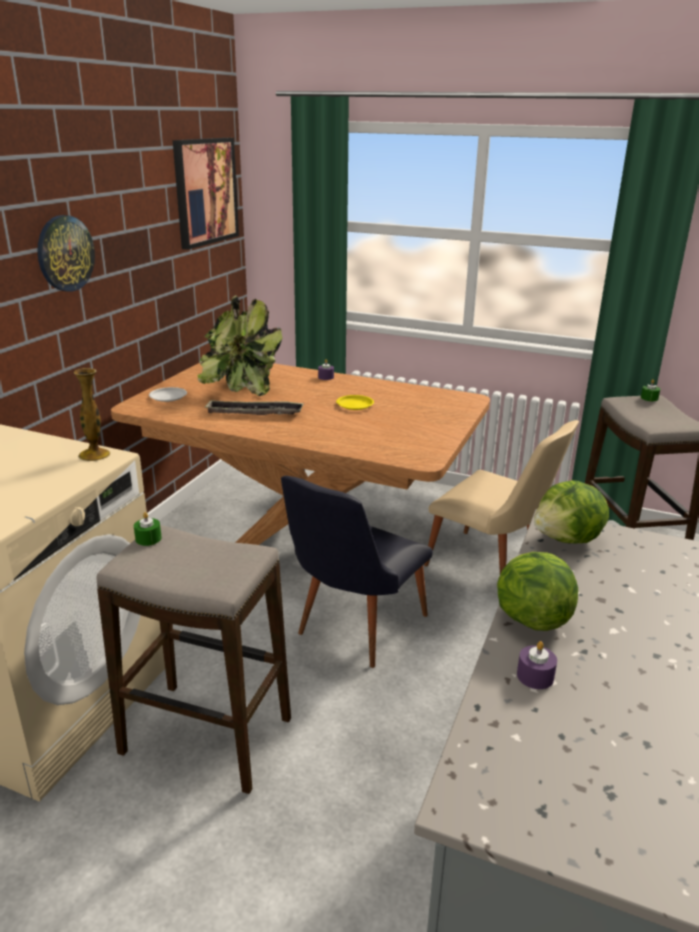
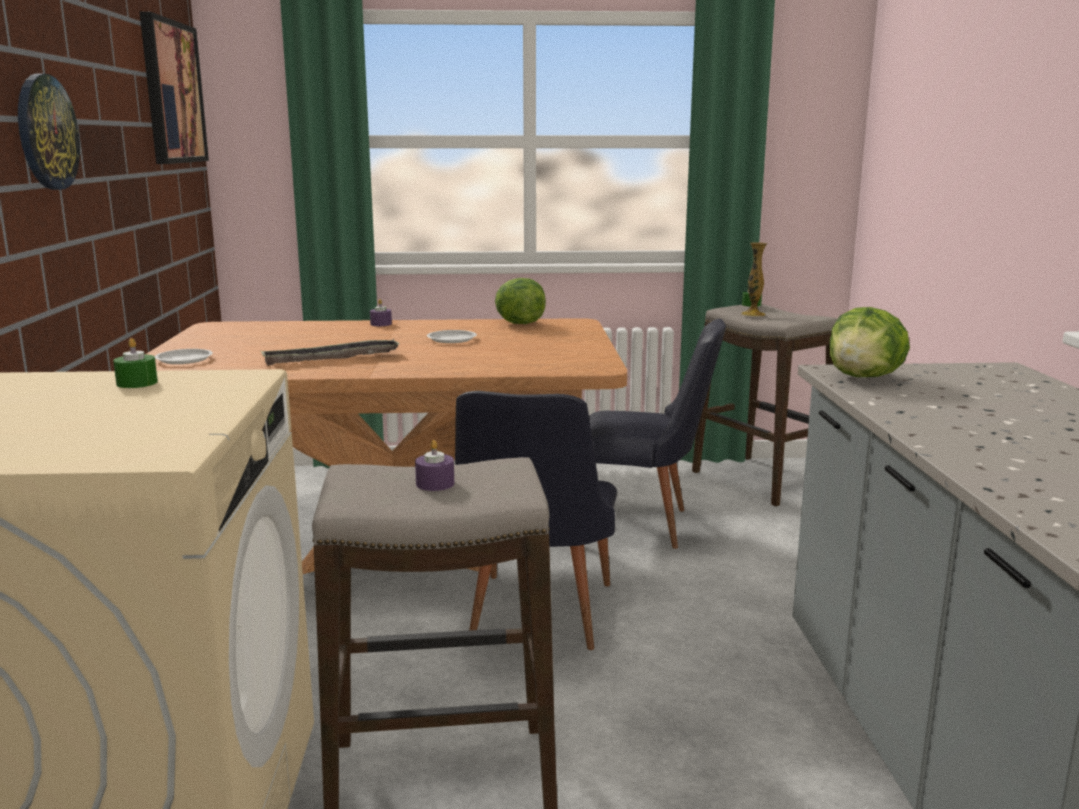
camera: 25 degrees left, 10 degrees down
vase [74,368,110,461] -> vase moved to [741,243,768,317]
green candle [134,512,162,546] -> green candle moved to [113,338,158,388]
potted plant [198,295,282,396] -> none
yellow plate [336,395,374,410] -> white plate [427,330,477,343]
beige chair [424,420,579,574] -> black chair [589,319,726,549]
lettuce [497,552,578,631] -> lettuce moved to [495,278,546,324]
purple candle [517,641,557,689] -> purple candle moved to [415,440,454,491]

